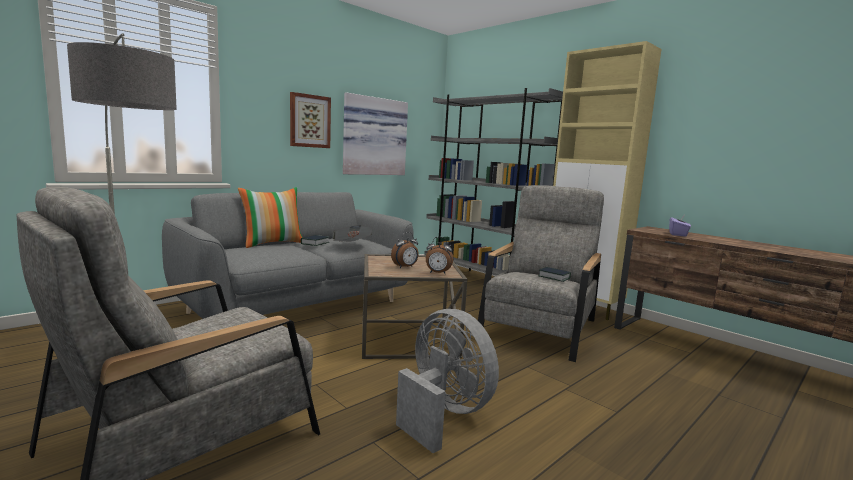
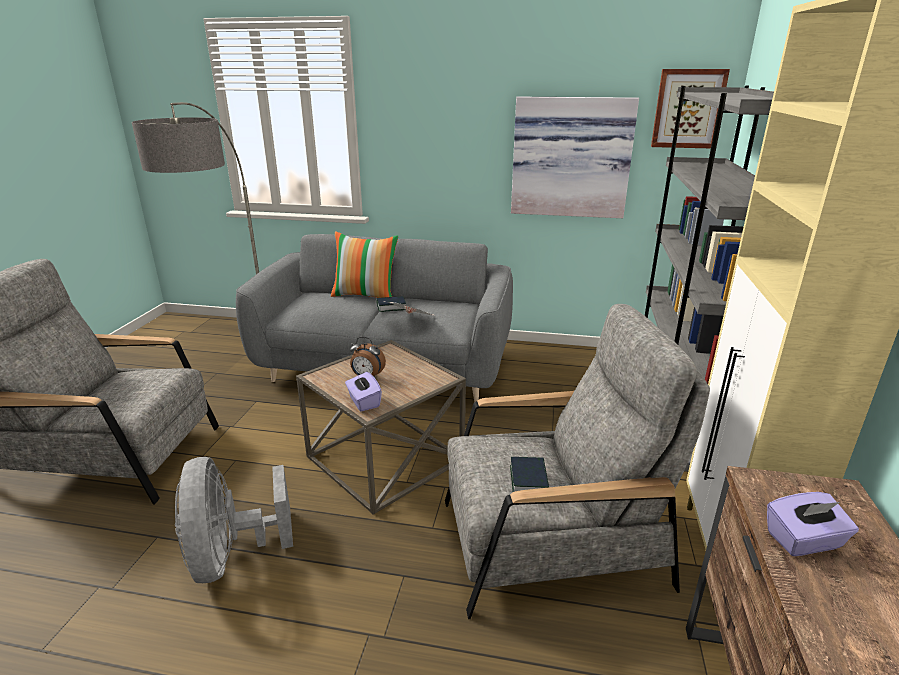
camera: 55 degrees right, 15 degrees up
picture [290,92,331,148] -> picture moved to [651,69,730,148]
grey fan [396,309,499,453] -> grey fan turned 150 degrees clockwise [175,457,293,583]
alarm clock [426,237,453,274] -> purple tissue box [345,372,382,411]

